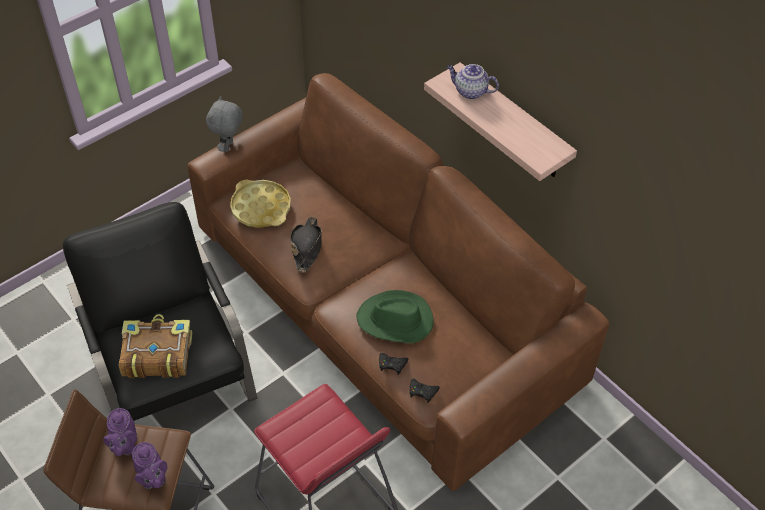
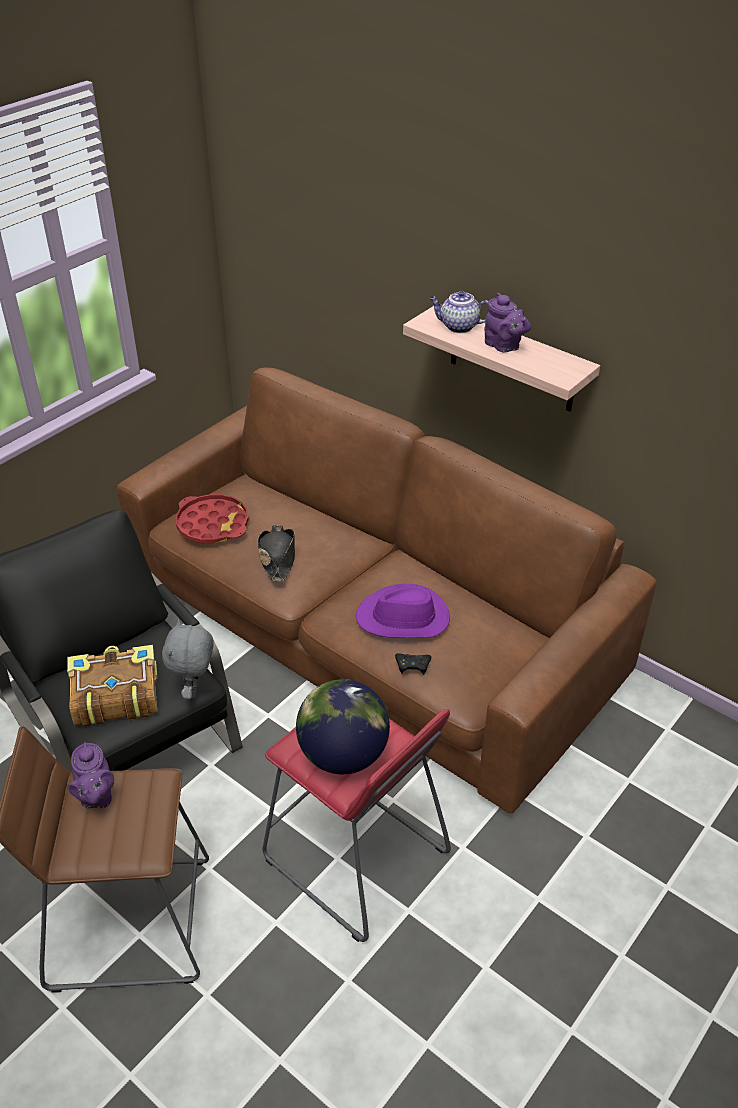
camera: 10 degrees left, 10 degrees down
purple teapot [132,442,167,489] -> purple teapot moved to [484,293,531,353]
grey plush toy [206,96,243,152] -> grey plush toy moved to [162,619,214,699]
yellow tray [230,180,291,228] -> red tray [176,494,249,544]
green hat [357,290,433,343] -> purple hat [355,584,450,638]
black game controller [410,378,440,403] -> none
none -> globe [296,679,390,775]

